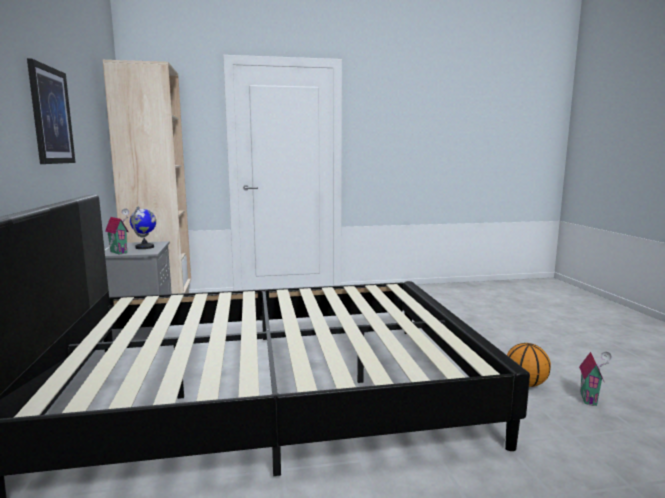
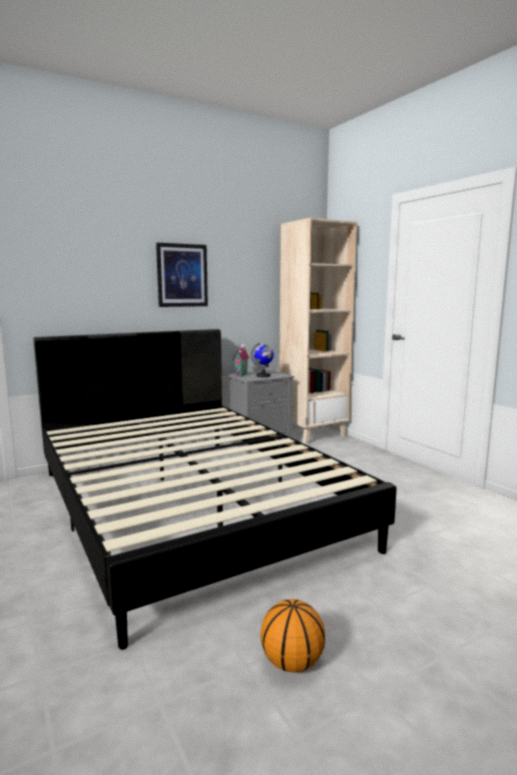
camera: 70 degrees right, 0 degrees up
toy house [579,352,612,406] -> none

